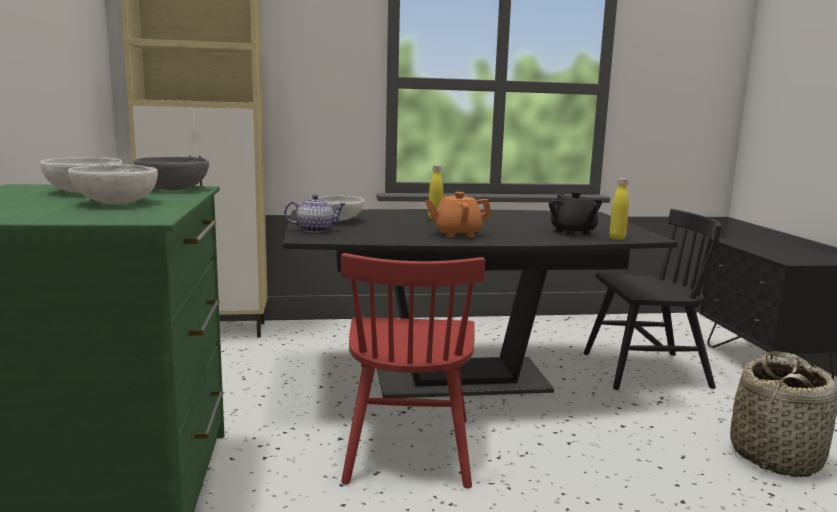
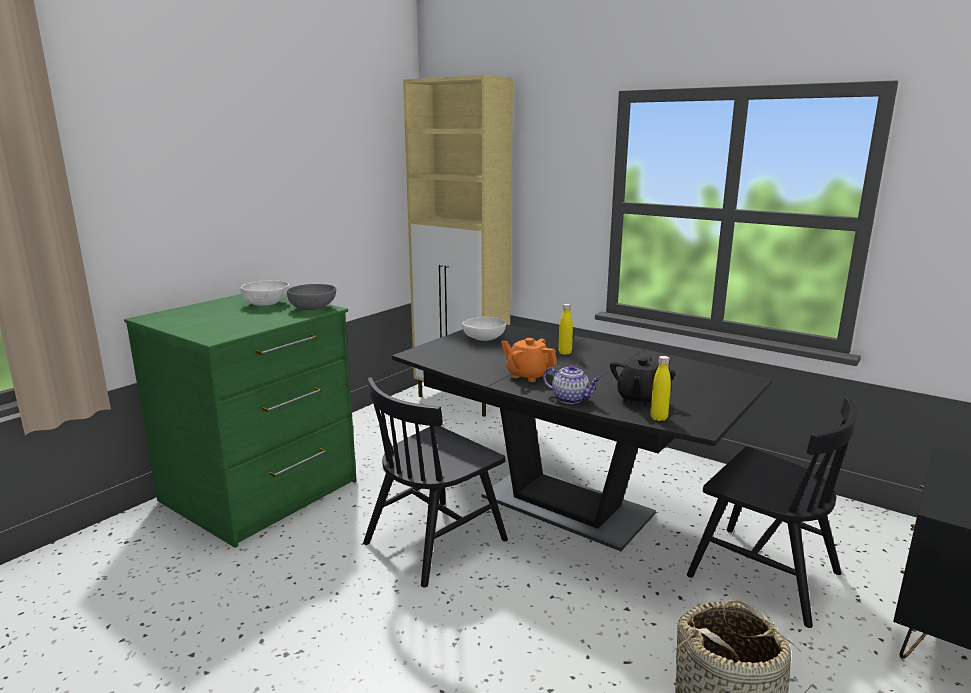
camera: 45 degrees right, 5 degrees up
white bowl [68,164,158,204] -> none
teapot [284,194,345,233] -> teapot moved to [543,365,601,404]
red chair [341,253,485,489] -> black chair [363,377,508,588]

